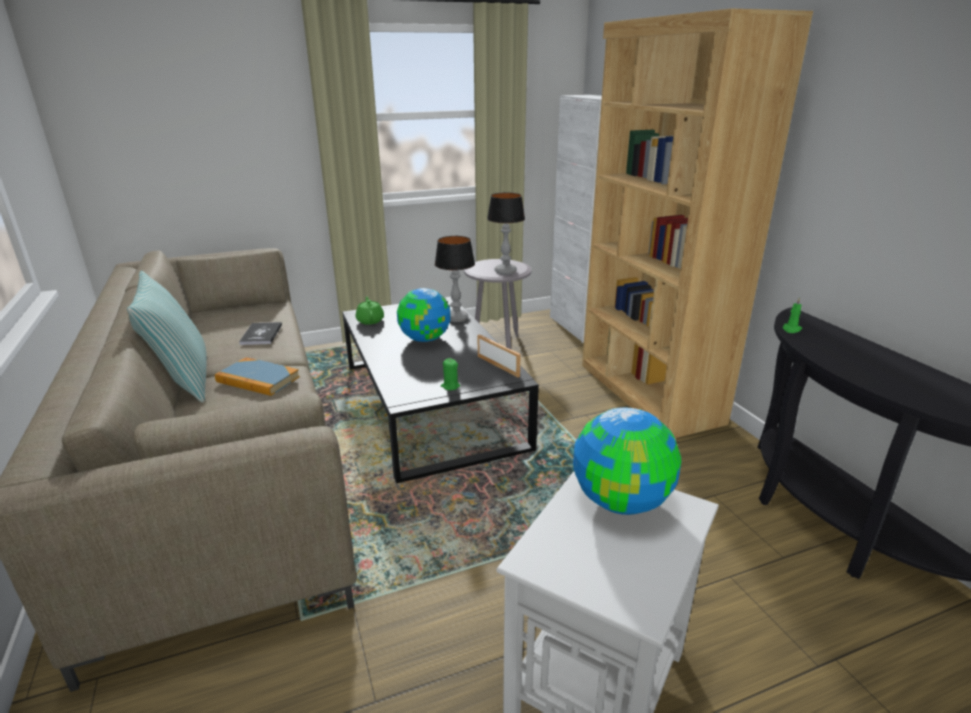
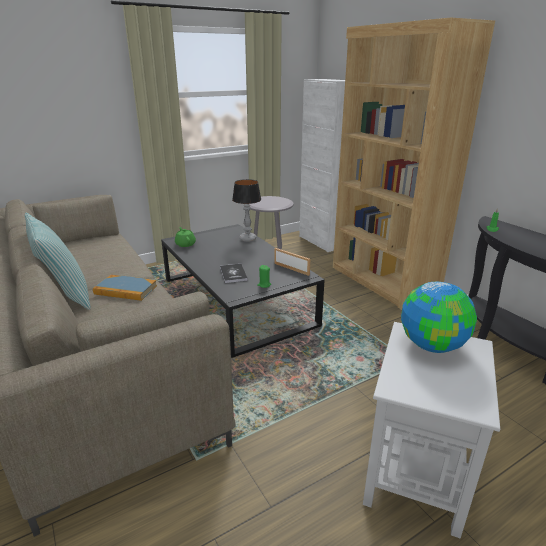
camera: 10 degrees left, 0 degrees up
book [239,322,282,345] -> book moved to [220,264,248,283]
globe [397,288,451,342] -> none
table lamp [487,192,525,275] -> none

